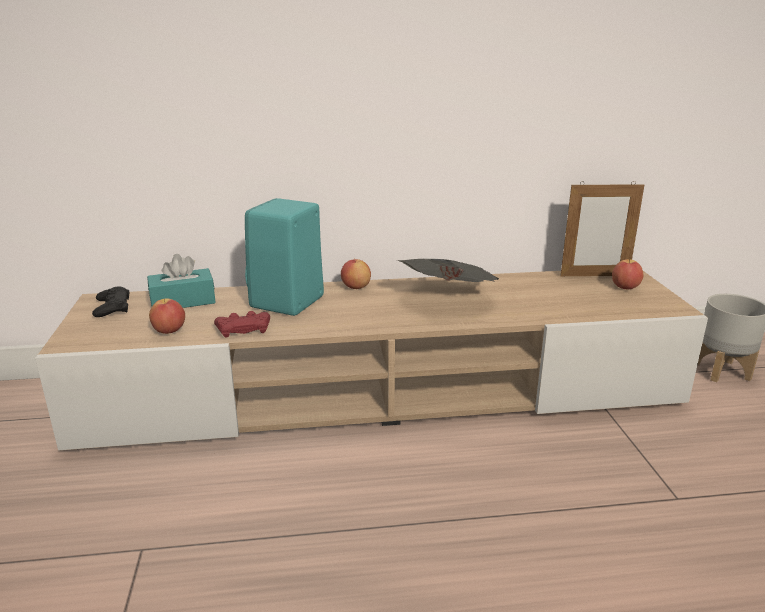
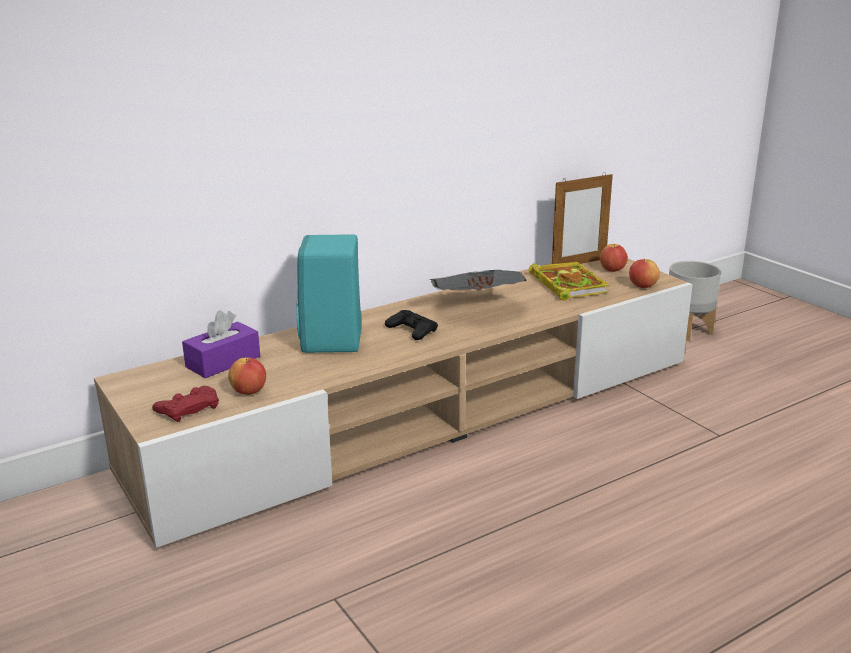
camera: 25 degrees left, 0 degrees up
black game controller [92,286,130,317] -> black game controller moved to [385,310,438,340]
turquoise tissue box [147,254,216,308] -> purple tissue box [182,310,260,378]
red game controller [214,311,270,338] -> red game controller moved to [152,386,219,422]
apple [341,258,371,289] -> apple moved to [629,259,660,288]
none -> book [529,261,609,301]

